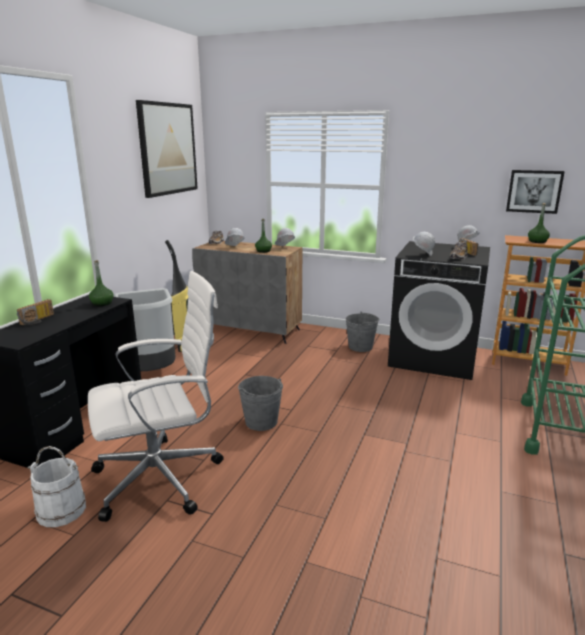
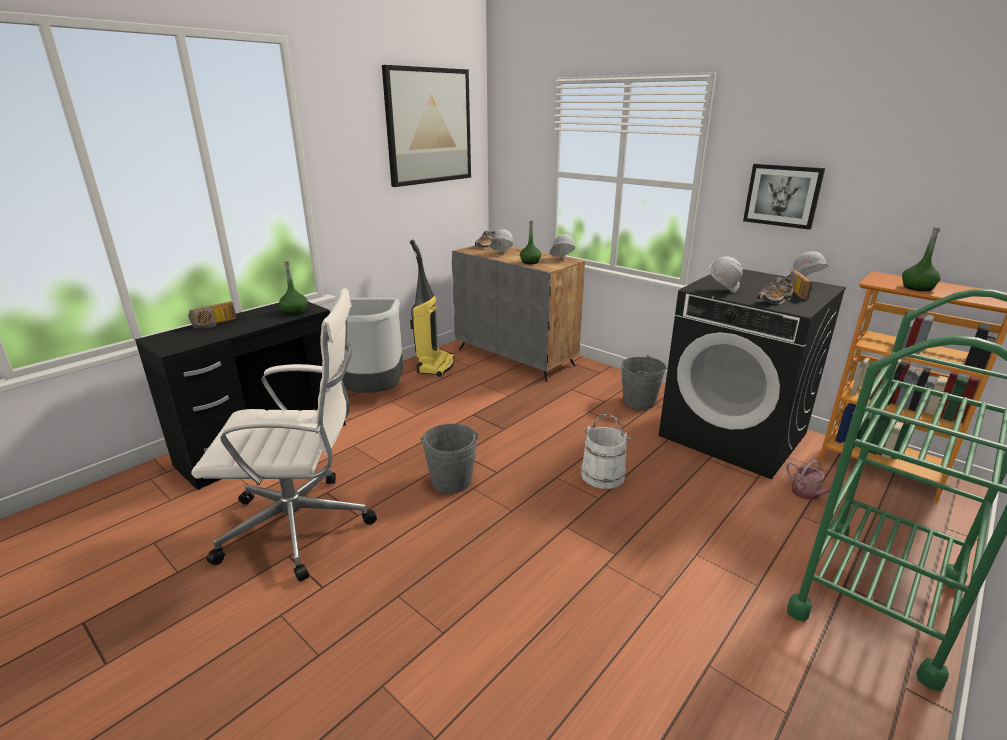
camera: 20 degrees right, 5 degrees up
white bucket [28,446,86,527] -> white bucket moved to [581,414,631,489]
picture [506,170,565,214] -> picture moved to [743,164,825,230]
none -> watering can [786,460,844,500]

